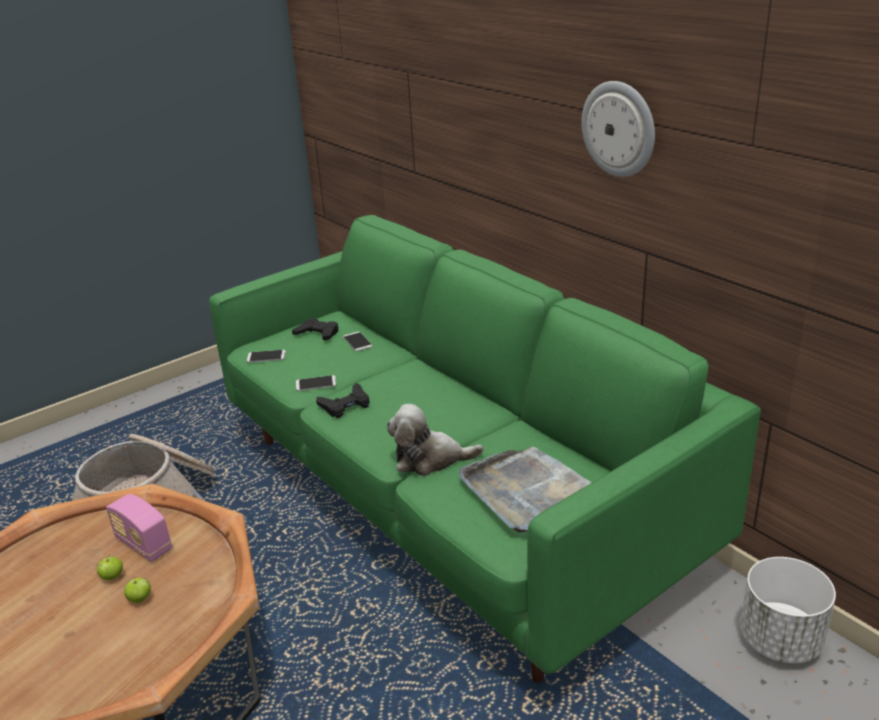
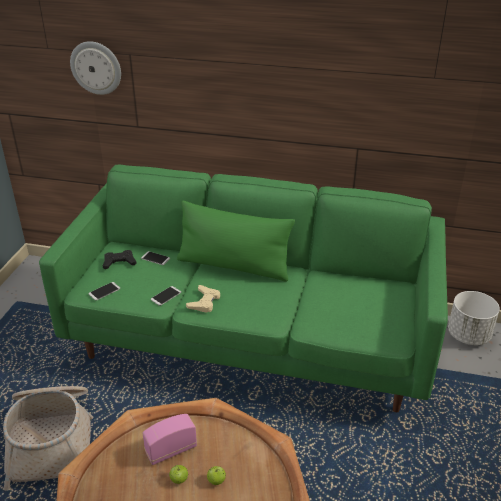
camera: 40 degrees left, 5 degrees up
radio [106,494,172,562] -> radio turned 150 degrees clockwise [142,414,197,465]
black game controller [316,383,370,418] -> beige game controller [186,285,220,313]
plush toy [387,404,484,476] -> none
grey tray [459,447,592,533] -> none
wall clock [581,81,655,177] -> wall clock moved to [70,41,121,95]
none -> green pillow [177,201,295,282]

